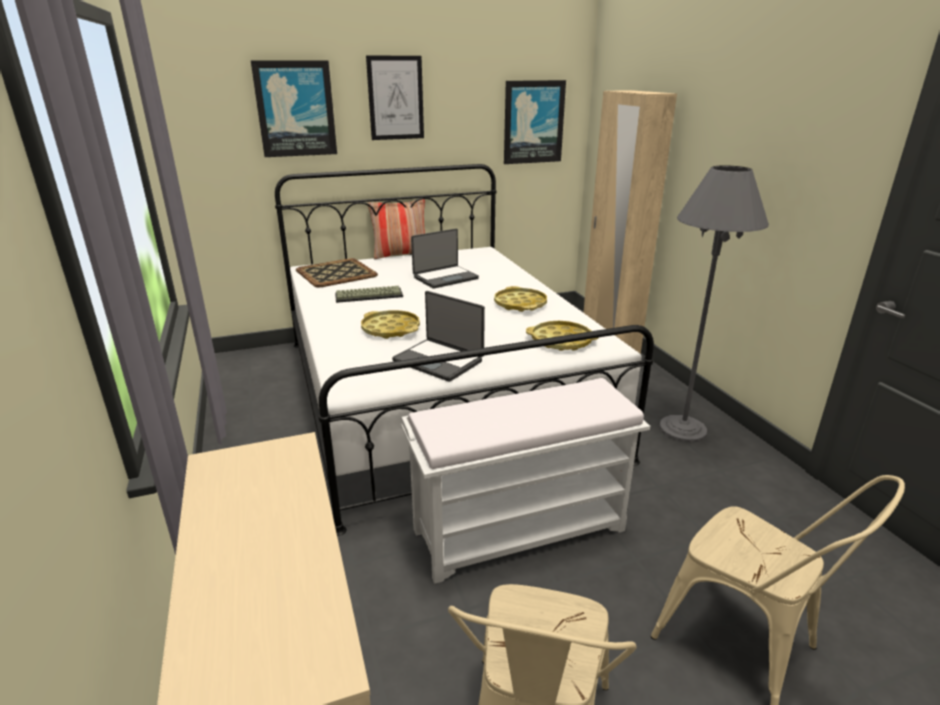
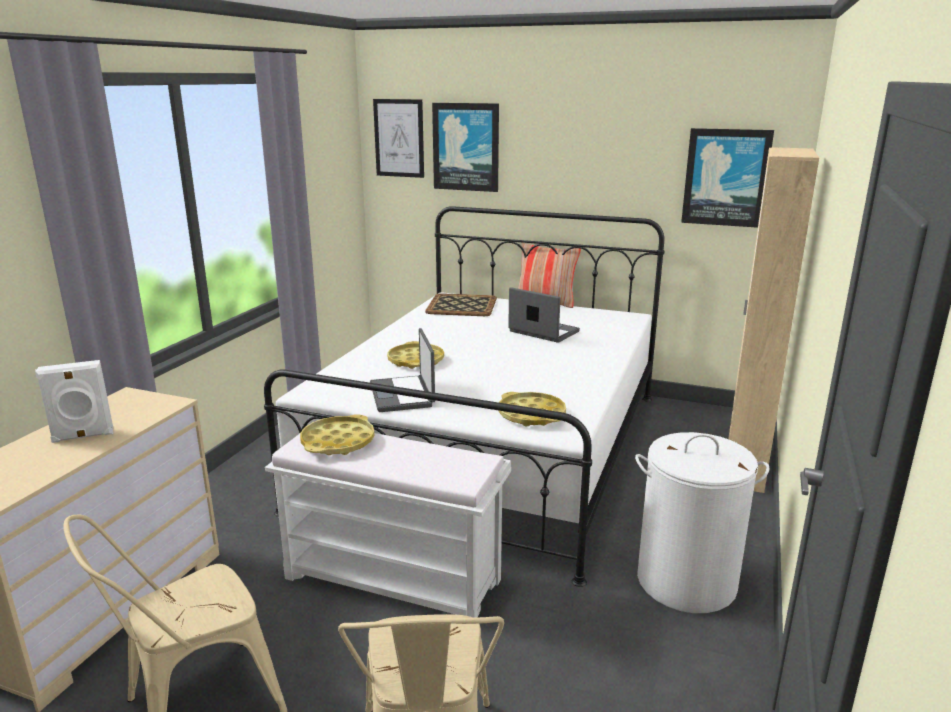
camera: 40 degrees right, 5 degrees down
keyboard [335,286,403,303] -> none
picture [366,56,424,140] -> picture moved to [373,99,424,178]
laptop [411,229,479,289] -> laptop turned 150 degrees counterclockwise [508,287,580,343]
yellow tray [494,286,547,312] -> yellow tray moved to [300,414,375,455]
grey floor lamp [659,165,769,443] -> white laundry basket [635,432,769,613]
none -> white speaker [35,360,113,443]

